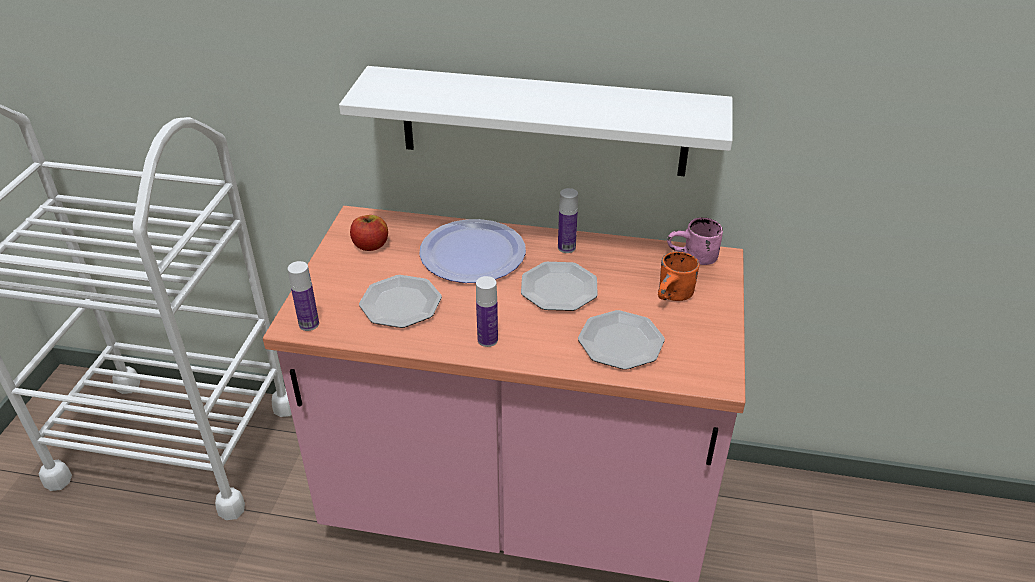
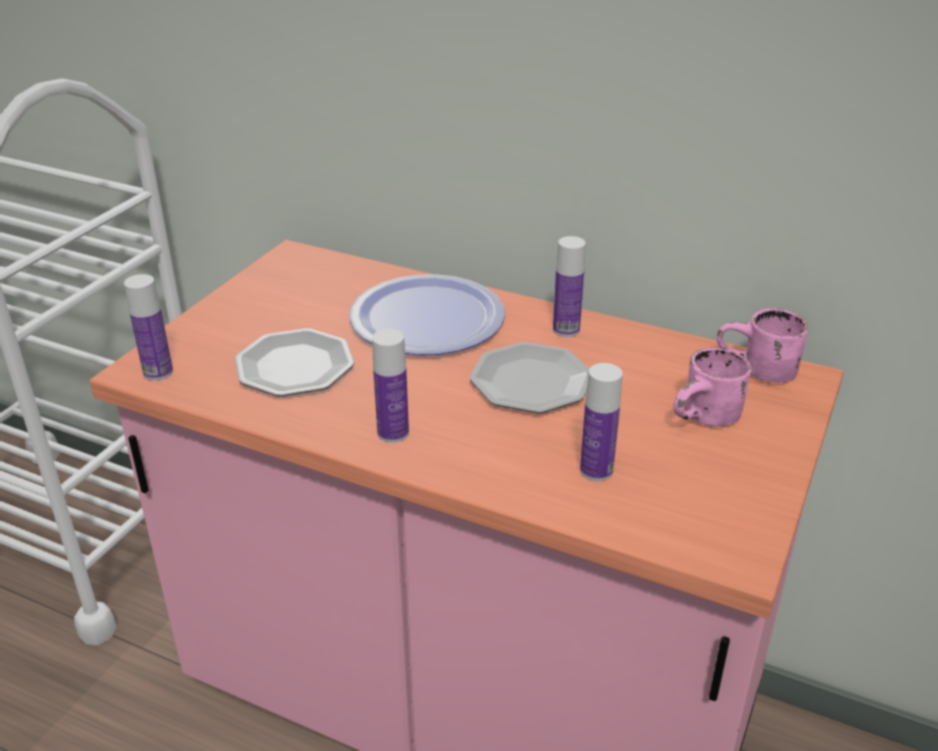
camera: 15 degrees right, 5 degrees down
white shelf [339,66,733,176] -> none
apple [350,215,388,251] -> none
plate [578,310,665,370] -> bottle [580,363,623,481]
orange mug [658,251,700,301] -> pink mug [673,348,751,427]

